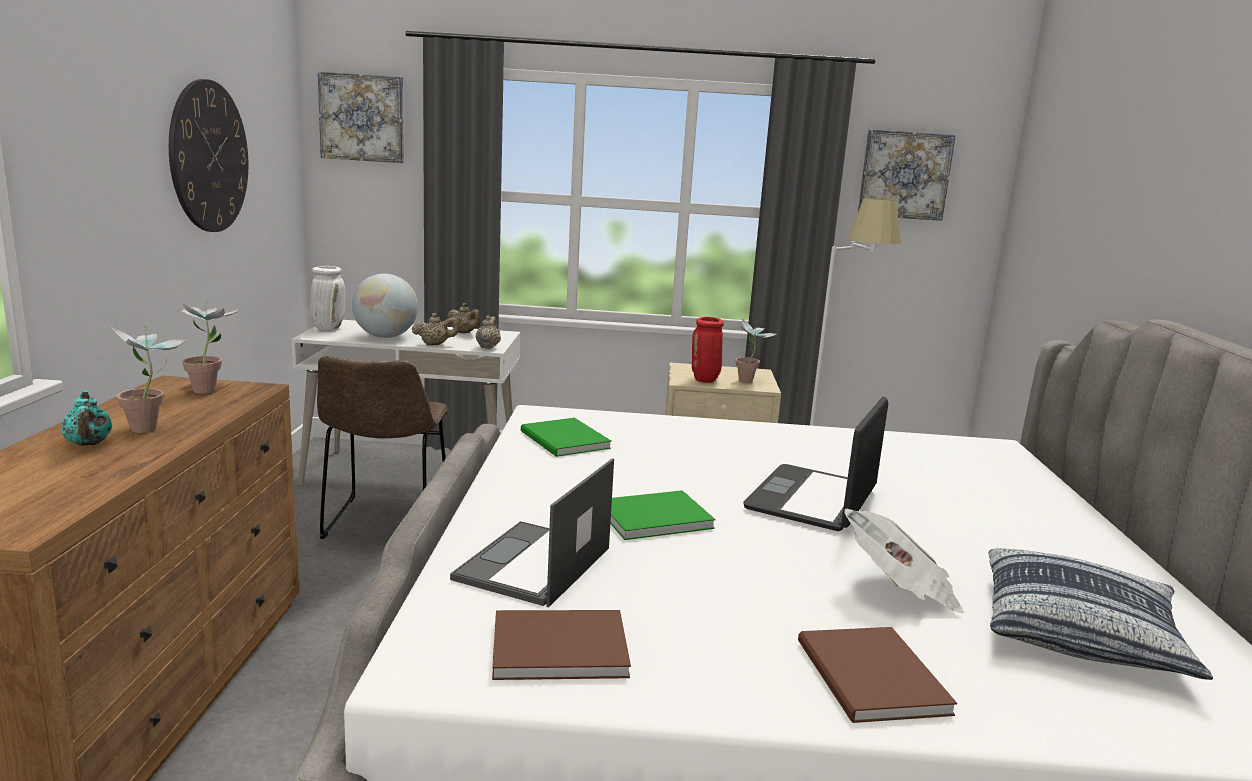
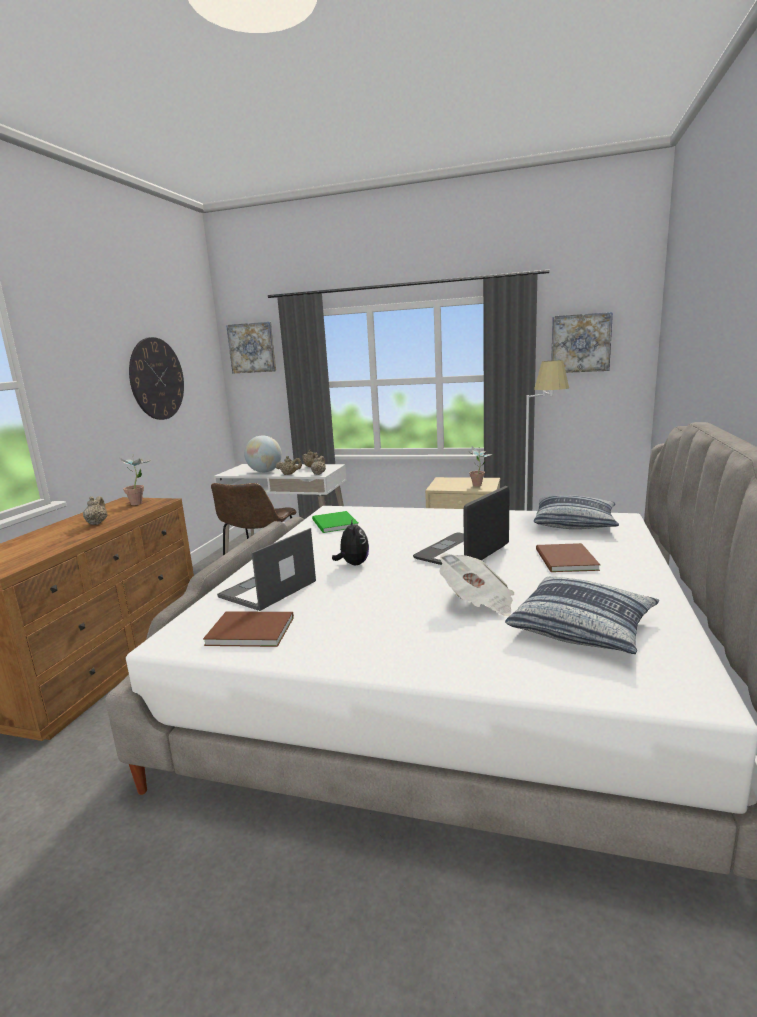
camera: 15 degrees right, 0 degrees up
turquoise teapot [61,390,112,446] -> none
potted plant [111,325,187,433] -> beige teapot [83,496,108,525]
white vase [310,266,345,331] -> none
green book [610,490,715,540] -> plush toy [332,518,369,565]
red vase [692,317,724,383] -> none
brown book [798,627,957,723] -> brown book moved to [536,543,600,572]
none -> pillow [534,495,619,529]

